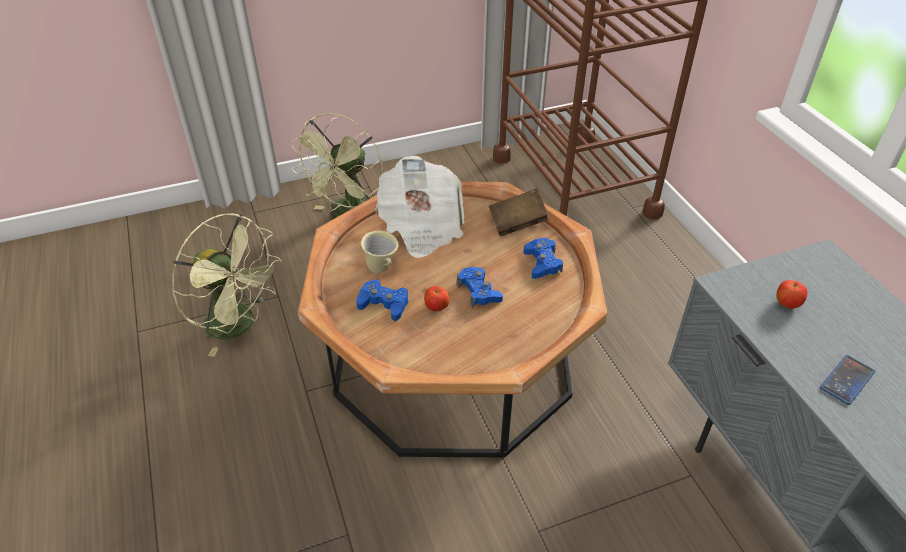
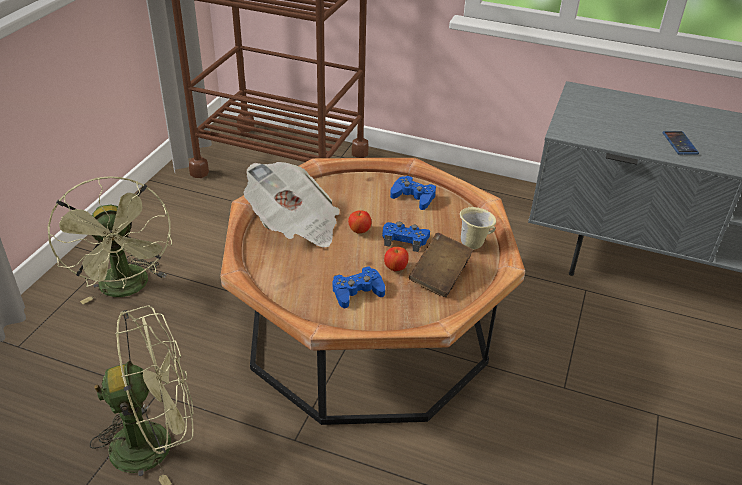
camera: 50 degrees left, 5 degrees down
beige mug [361,231,398,273] -> beige mug moved to [460,207,496,250]
brown book [489,188,549,236] -> brown book moved to [409,233,473,297]
apple [776,280,808,308] -> apple moved to [348,210,371,233]

